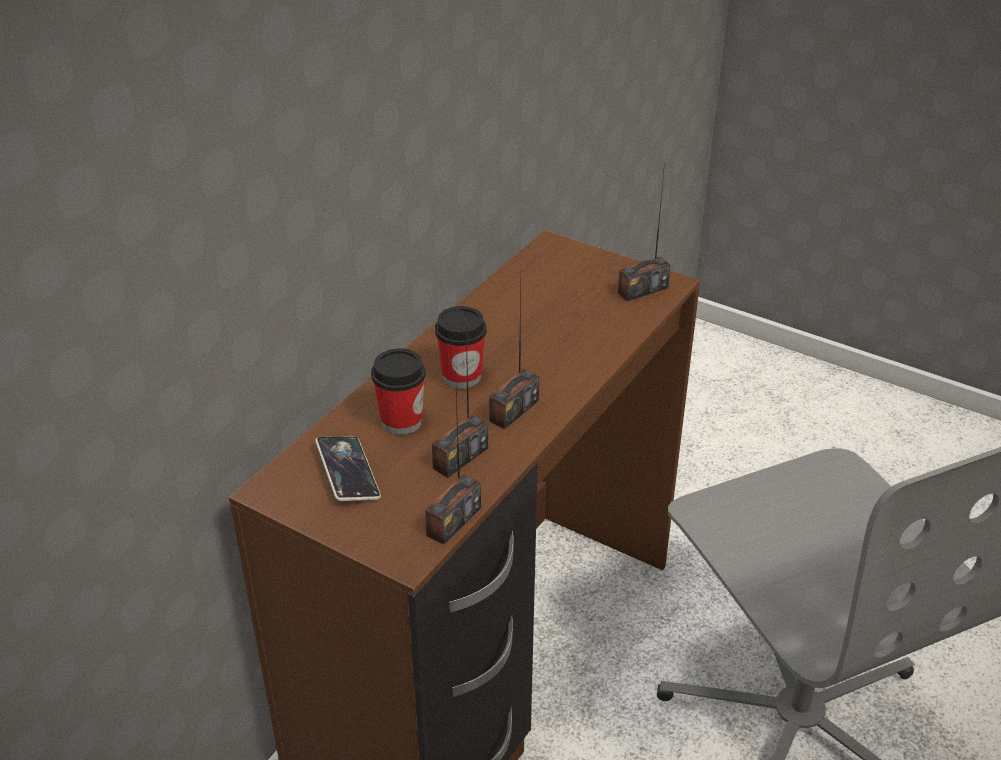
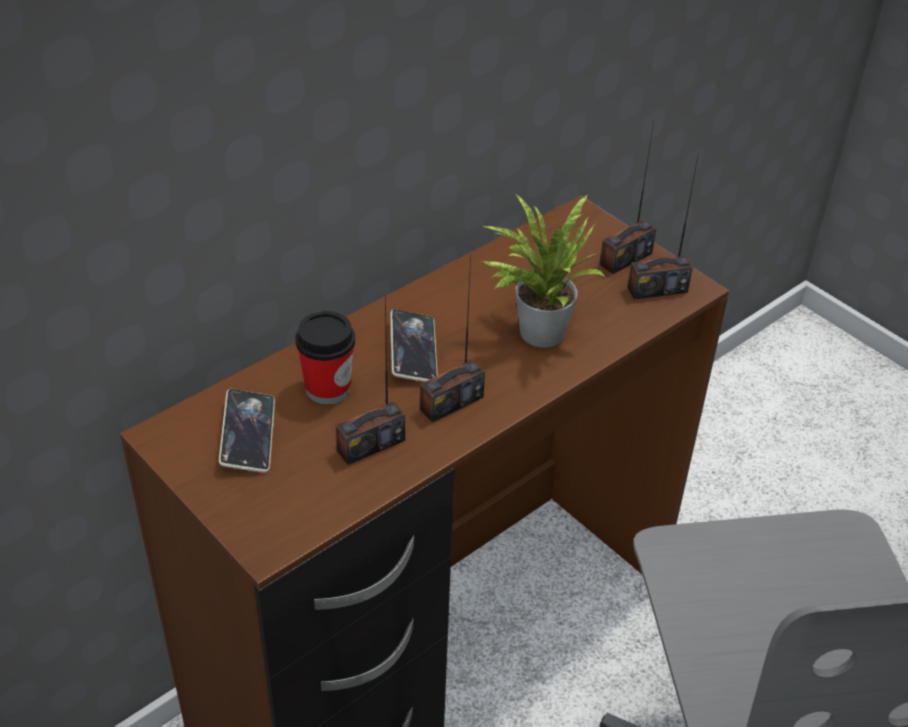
camera: 15 degrees right, 5 degrees up
radio [425,371,481,545] -> radio moved to [599,121,656,274]
cup [435,306,486,389] -> phone [390,309,438,382]
none -> potted plant [482,195,606,348]

